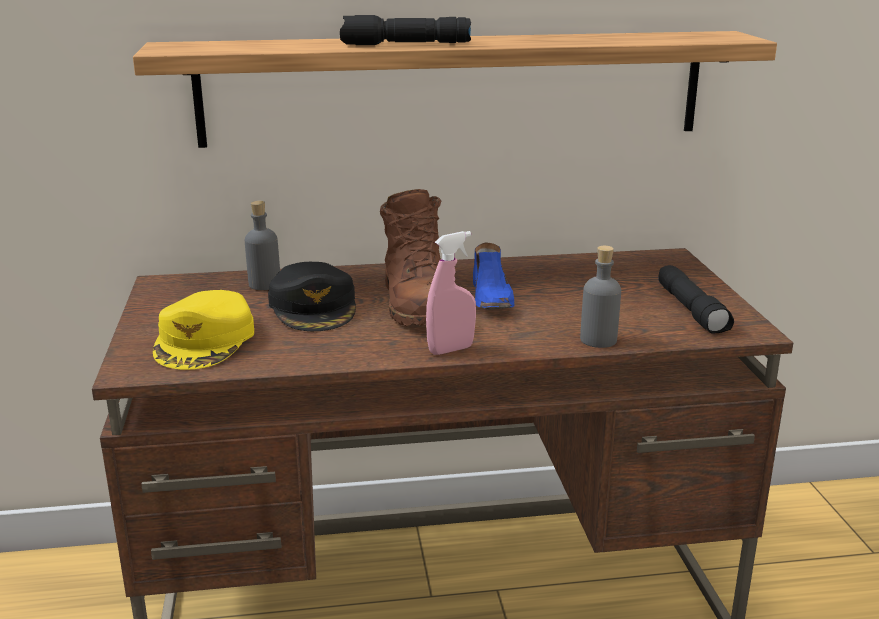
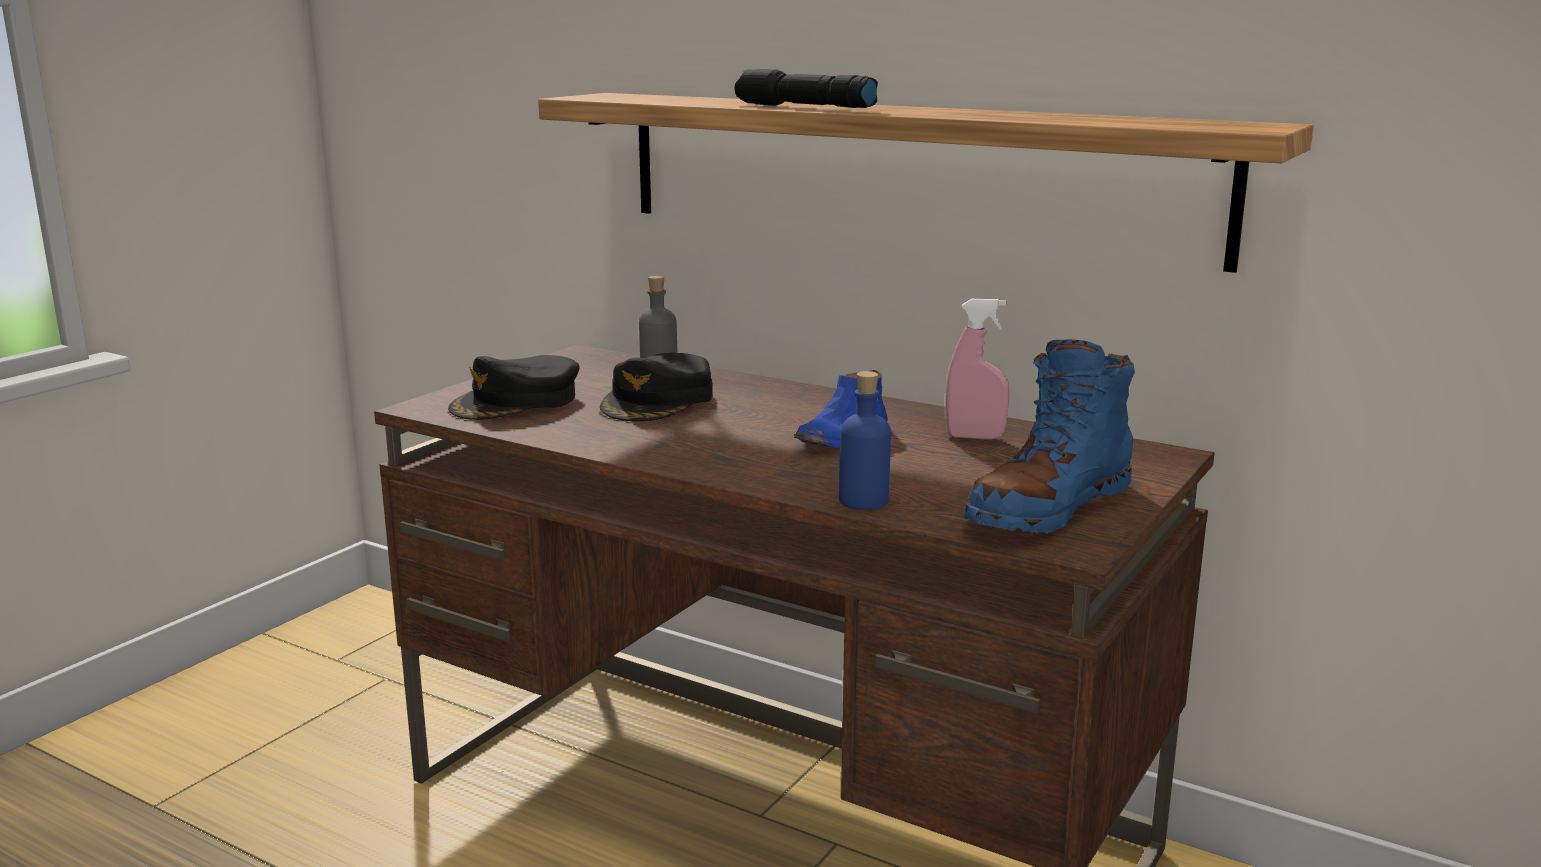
camera: 40 degrees right, 5 degrees down
yellow cap [153,290,254,370] -> black cap [448,355,579,420]
brown boot [380,189,441,326] -> none
pink spray bottle [426,231,476,355] -> pink spray bottle moved to [945,299,1010,440]
grey bottle [580,246,621,348] -> blue bottle [839,371,891,510]
black flashlight [658,265,734,334] -> blue boot [964,339,1135,534]

